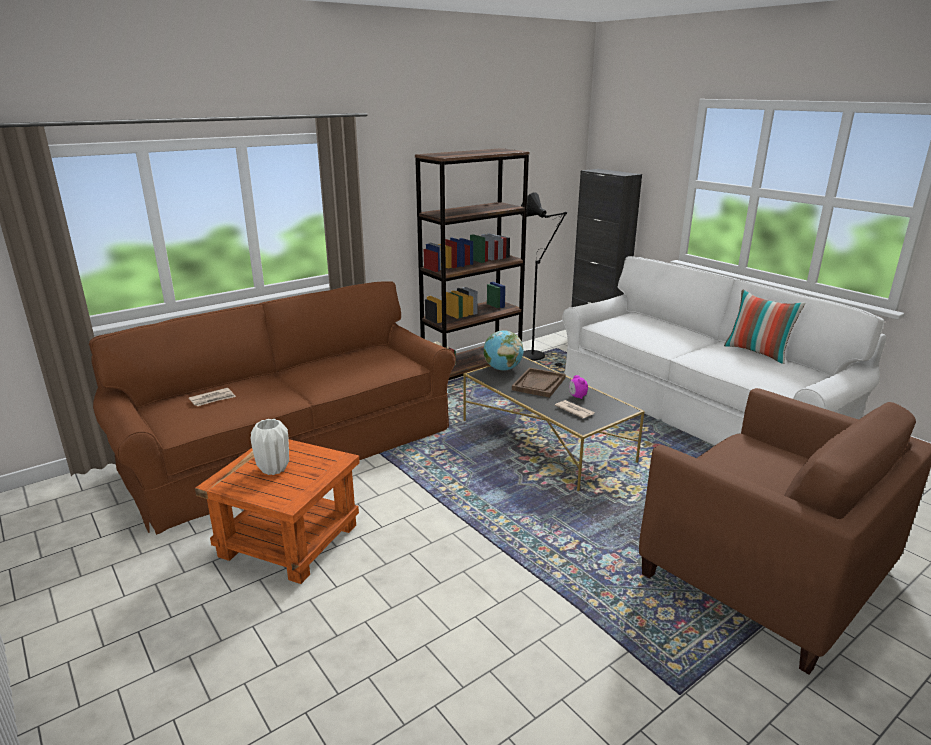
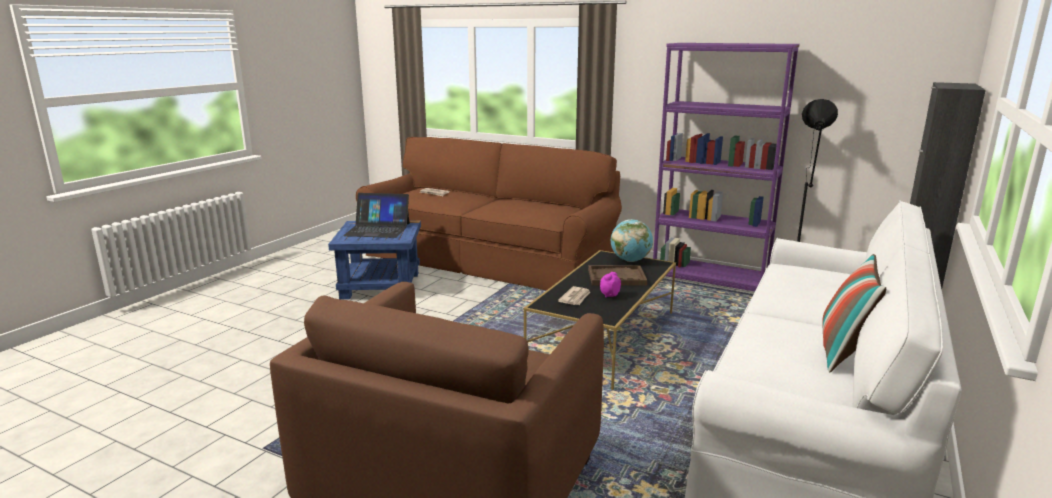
camera: 65 degrees right, 5 degrees down
orange side table [195,439,360,584] -> blue side table [328,220,421,300]
white vase [250,419,289,475] -> laptop [343,193,410,238]
brown bookcase [415,148,530,380] -> purple bookcase [653,43,800,292]

